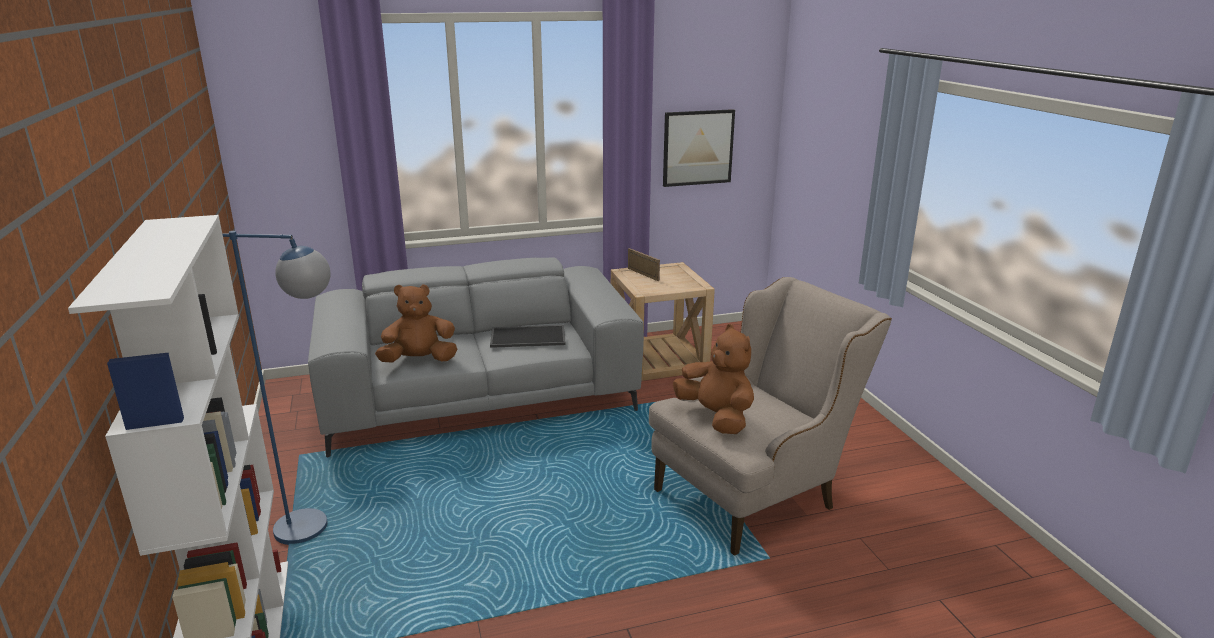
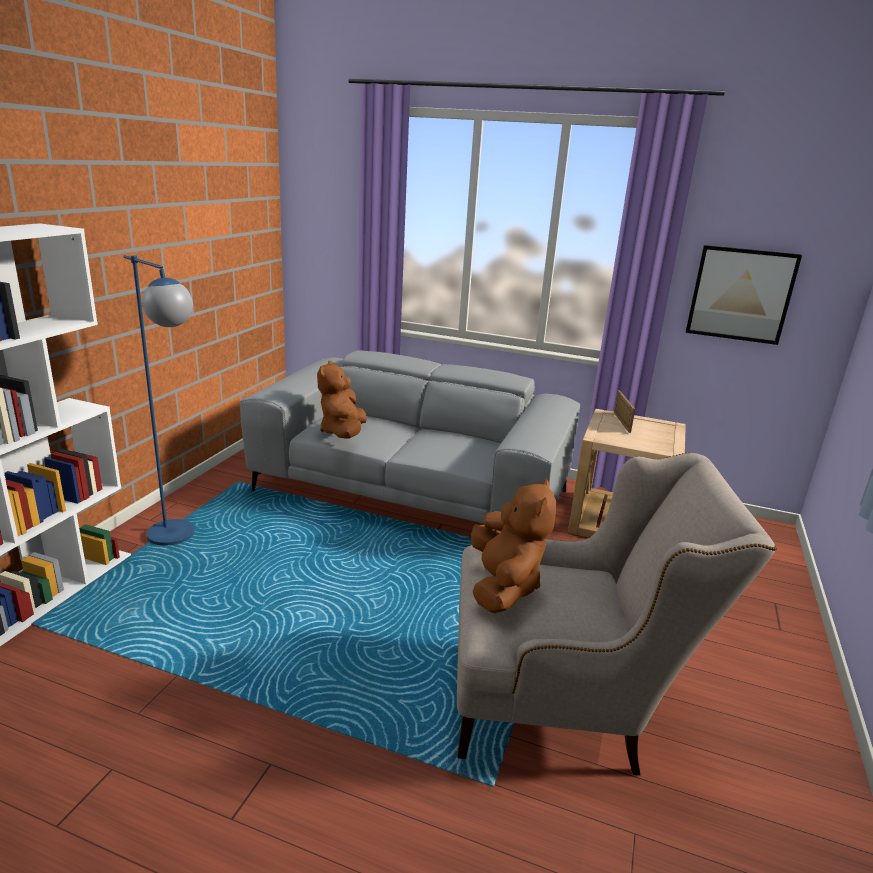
camera: 35 degrees right, 0 degrees up
brown plush toy [375,284,457,363] -> brown plush toy turned 105 degrees counterclockwise [317,361,367,439]
tray [490,325,566,348] -> none

